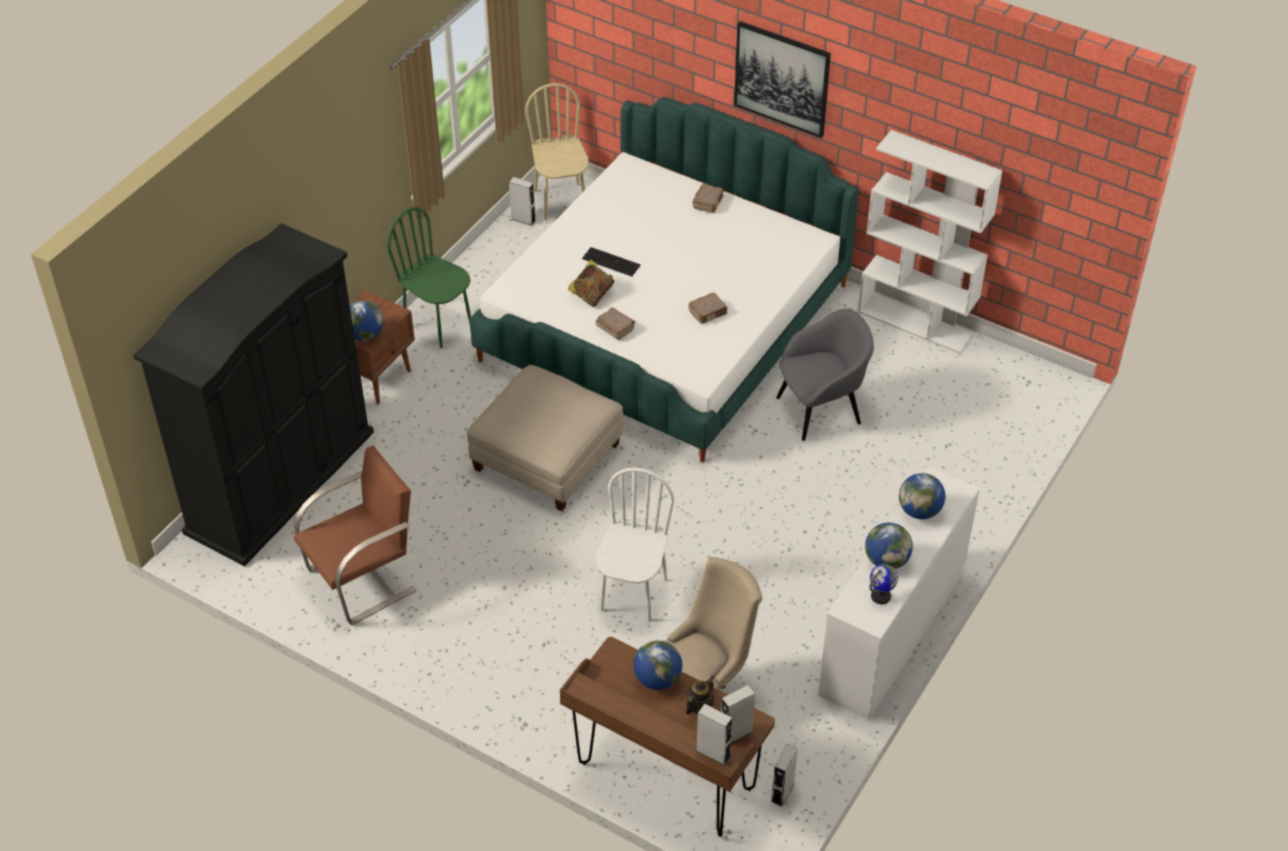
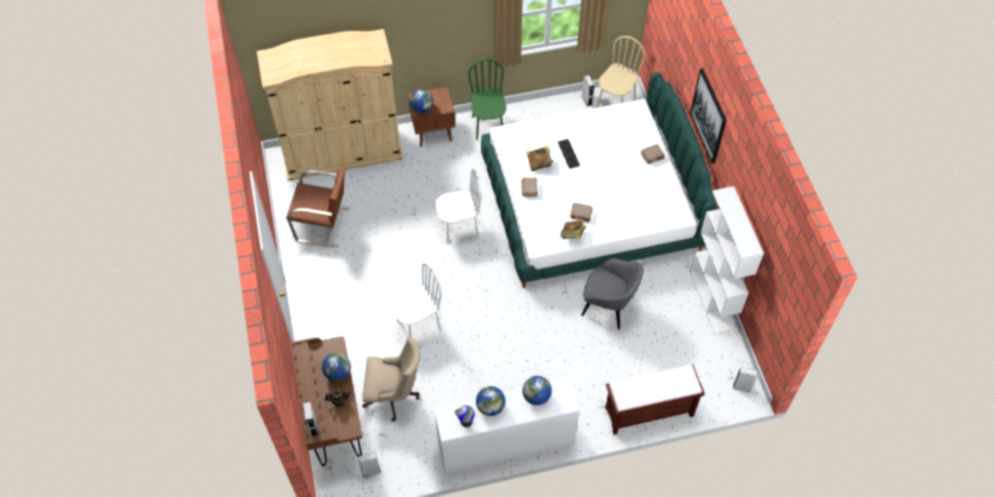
camera: 45 degrees right, 10 degrees up
black wardrobe [133,223,374,566] -> beige wardrobe [257,29,404,181]
beige ottoman [467,365,623,511] -> white chair [435,168,481,244]
grey speaker [721,685,755,743] -> grey speaker moved to [733,367,758,392]
none -> book [560,220,586,239]
none -> brown bench [605,364,705,435]

